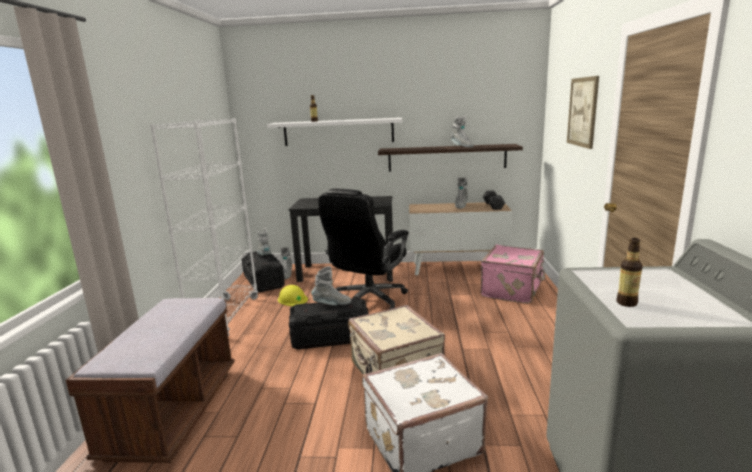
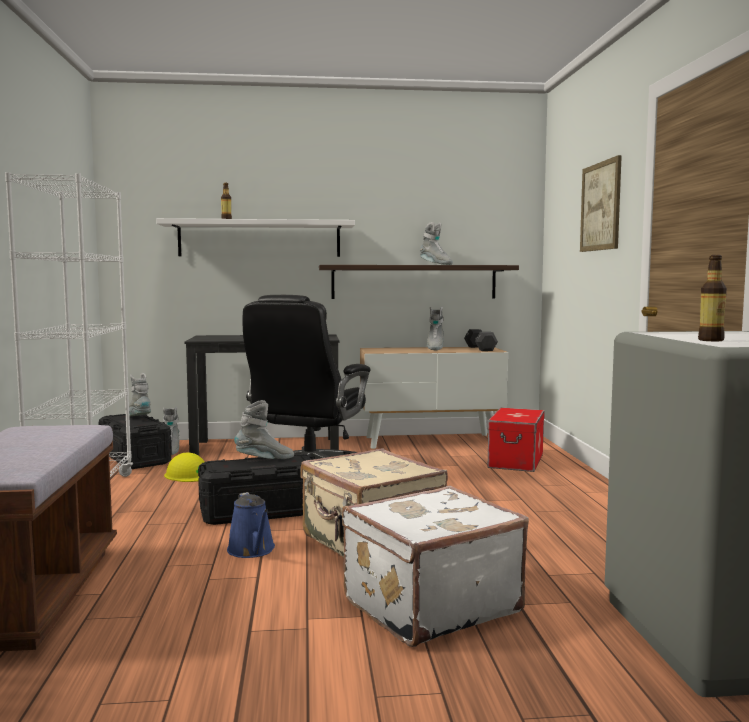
camera: 10 degrees left, 10 degrees down
pink suitcase [480,245,545,304] -> storage box [488,408,545,472]
none -> blue watering can [227,492,275,558]

